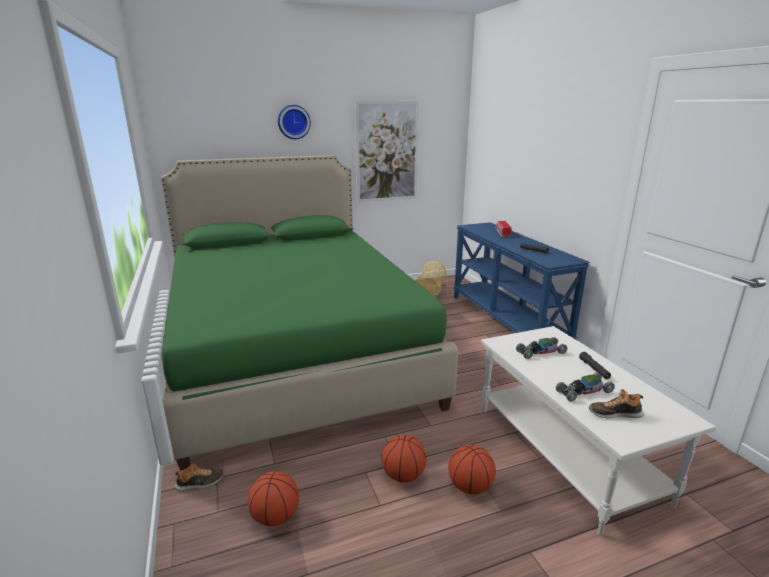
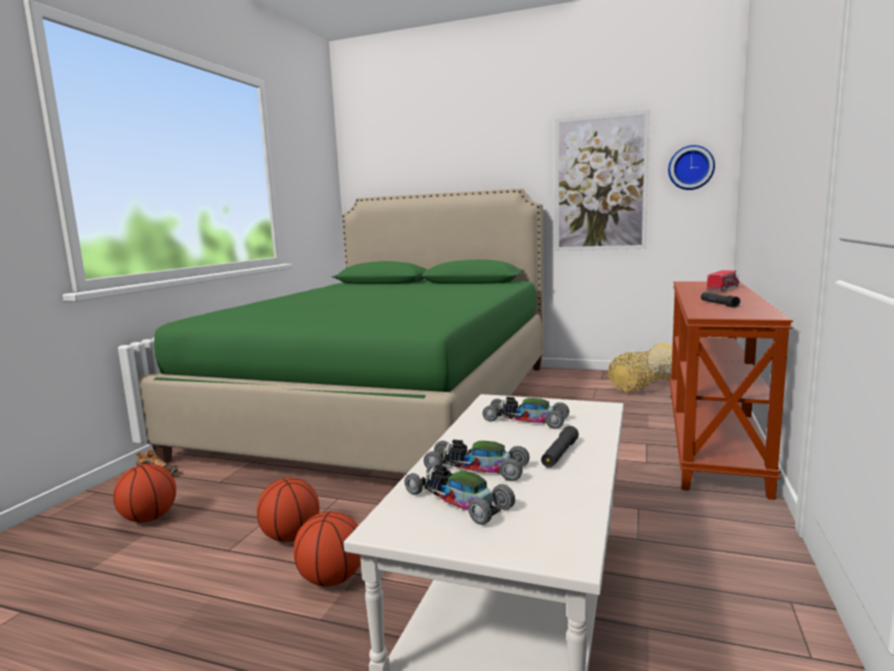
camera: 40 degrees right, 10 degrees down
wall clock [278,105,311,139] -> wall clock moved to [668,145,715,190]
blue console table [454,222,590,340] -> brown console table [670,281,793,500]
shoe [589,389,644,419] -> toy car [405,463,515,525]

